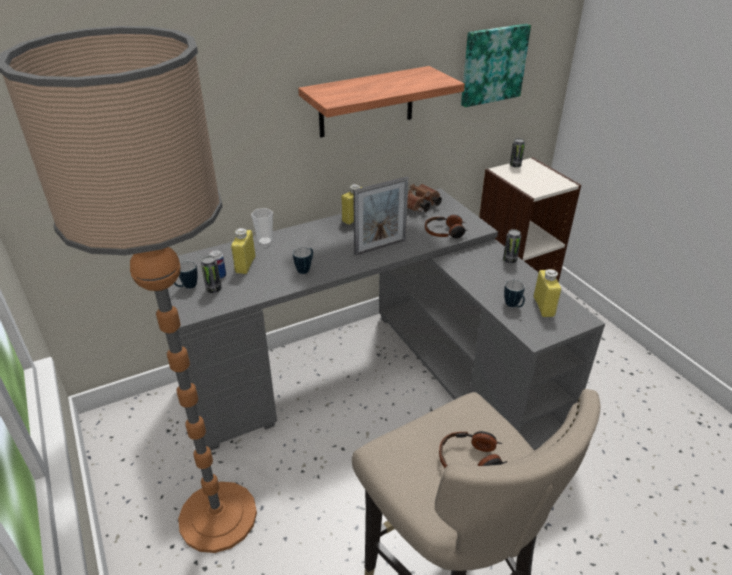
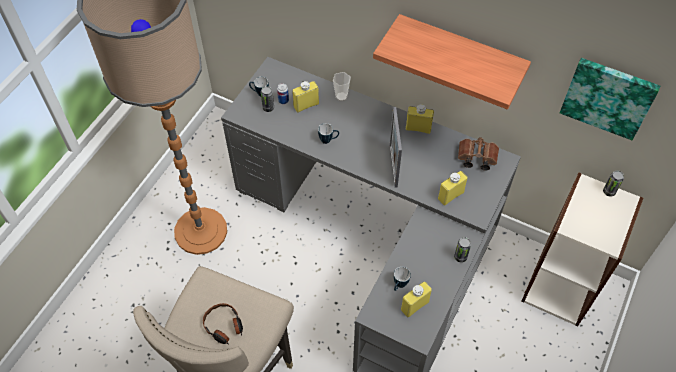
camera: 55 degrees right, 20 degrees up
picture frame [353,177,409,255] -> picture frame turned 60 degrees clockwise [390,107,402,187]
headphones [425,215,468,239] -> yellow bottle [438,171,468,205]

